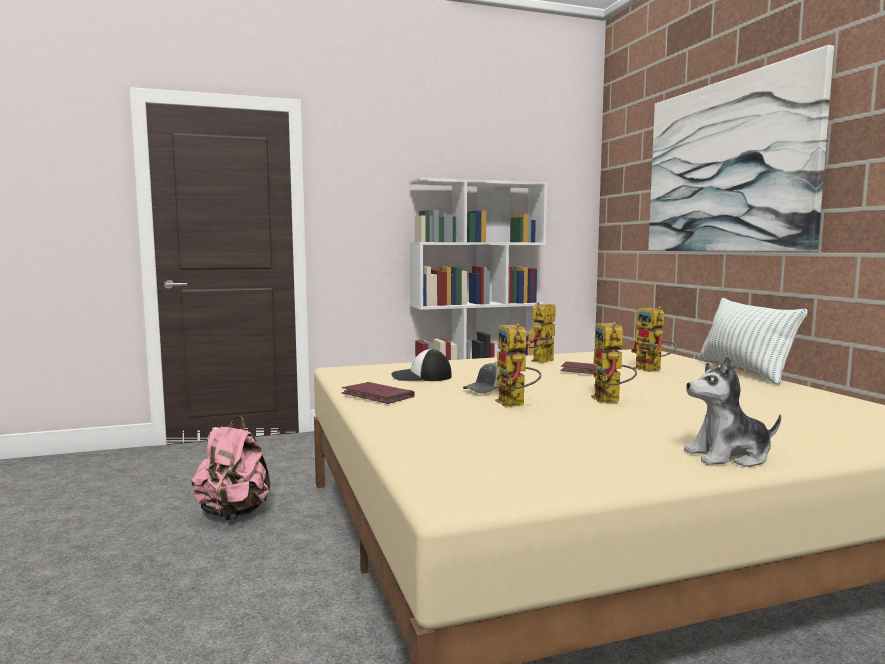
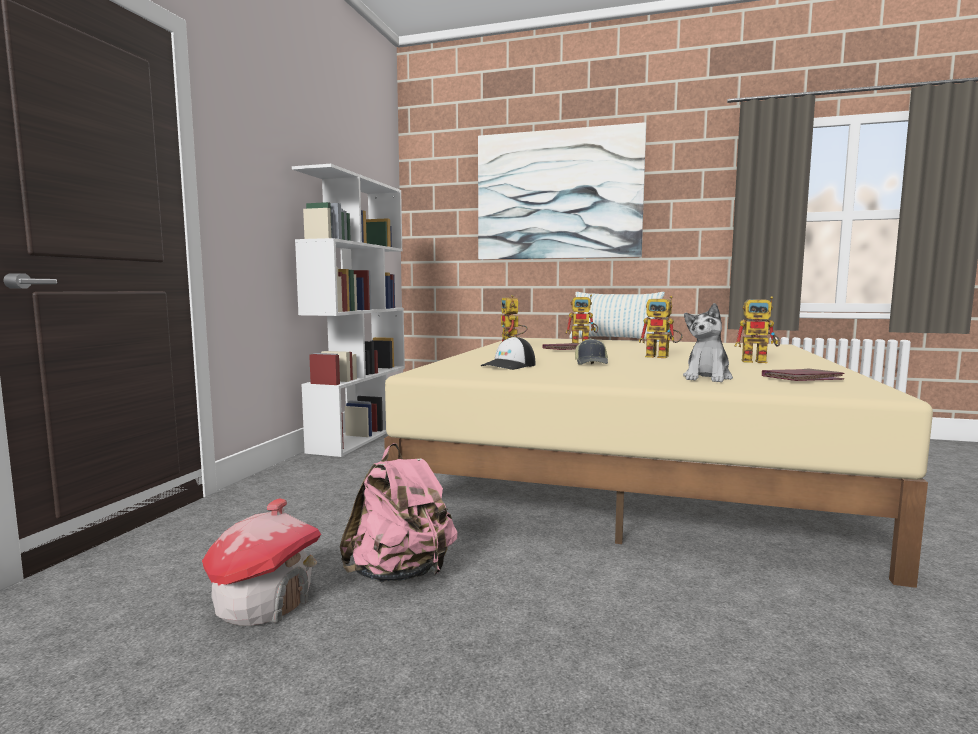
camera: 55 degrees left, 0 degrees up
red book [341,382,415,404] -> red book moved to [762,368,845,381]
toy robot [495,323,541,407] -> toy robot moved to [734,296,780,363]
plush toy [684,356,781,467] -> plush toy moved to [683,303,733,382]
none -> toy house [202,498,321,626]

